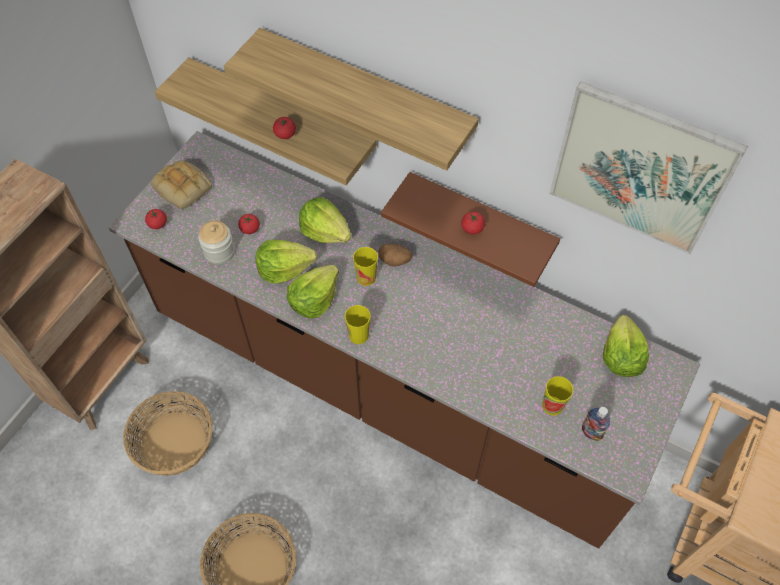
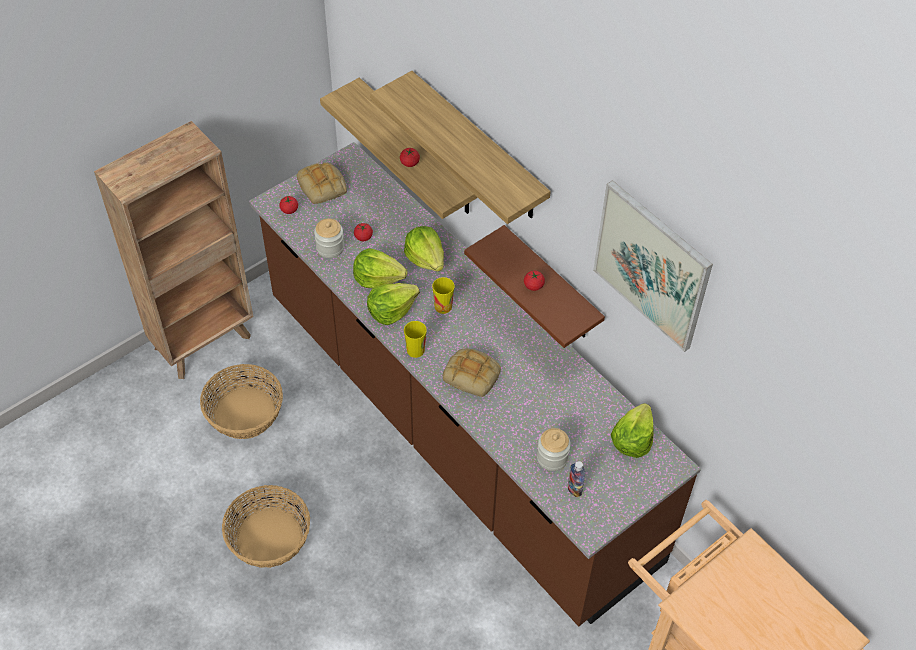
camera: 20 degrees right, 5 degrees down
potato [378,244,412,267] -> none
cup [542,376,573,416] -> jar [537,428,571,471]
none -> bread [443,348,501,397]

